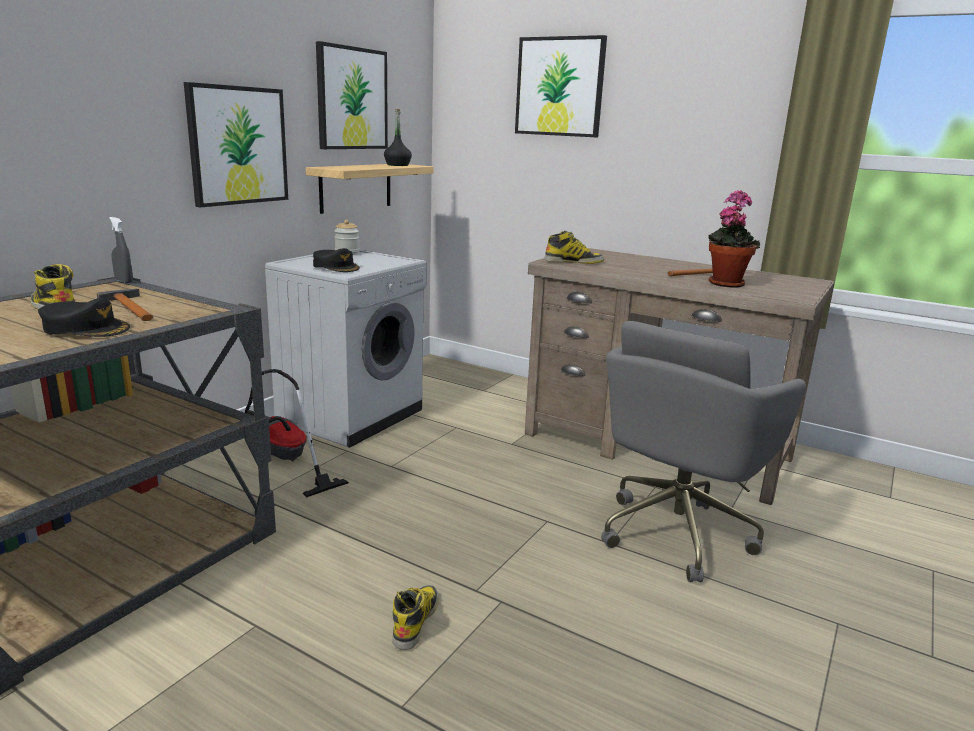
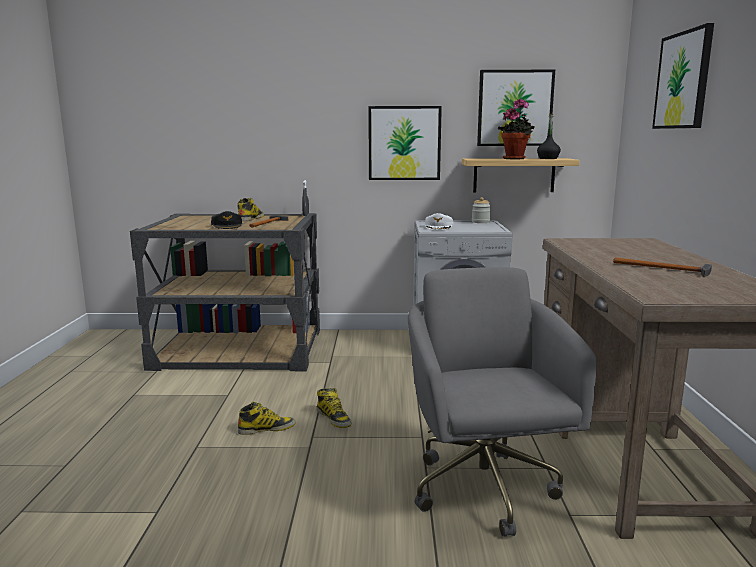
camera: 60 degrees right, 5 degrees down
vacuum cleaner [245,369,349,498] -> none
black cap [313,248,360,272] -> white cap [425,213,453,230]
boot [544,231,604,264] -> boot moved to [317,388,352,428]
grey office chair [601,321,806,582] -> grey office chair turned 75 degrees clockwise [408,267,597,537]
potted plant [708,190,760,288] -> potted plant moved to [498,98,535,159]

